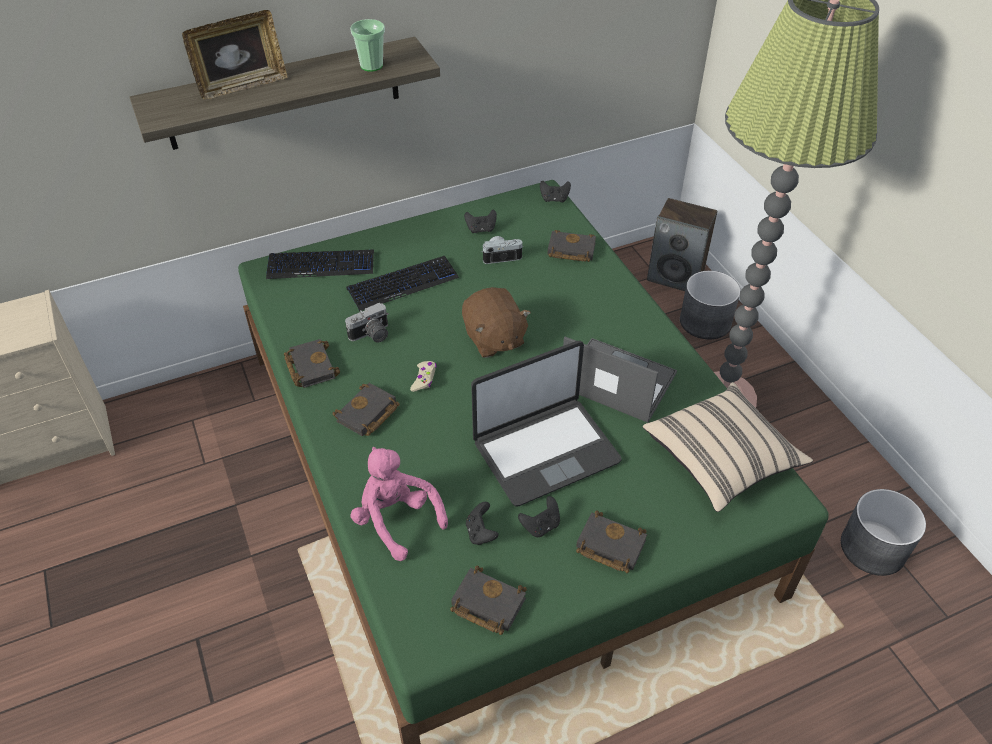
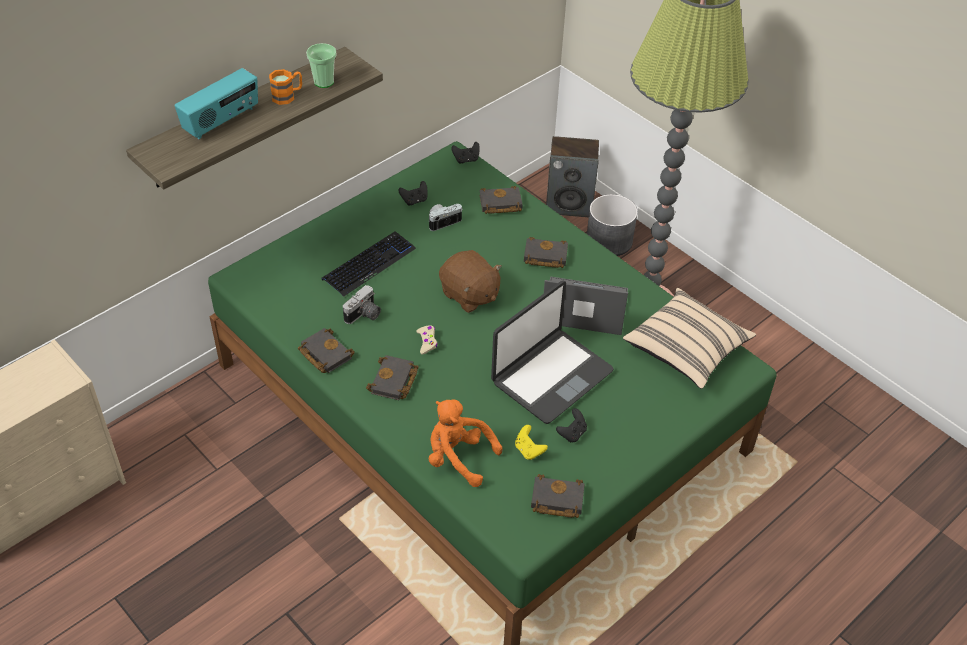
camera: 20 degrees left, 0 degrees up
picture frame [182,10,288,100] -> radio [175,68,258,139]
keyboard [266,250,374,279] -> none
pink plush toy [351,447,448,561] -> orange plush toy [429,400,503,487]
black game controller [466,502,499,545] -> yellow game controller [515,425,548,460]
black book [576,511,647,573] -> black book moved to [524,237,568,268]
grey planter [841,489,926,576] -> none
none -> orange mug [269,69,302,105]

